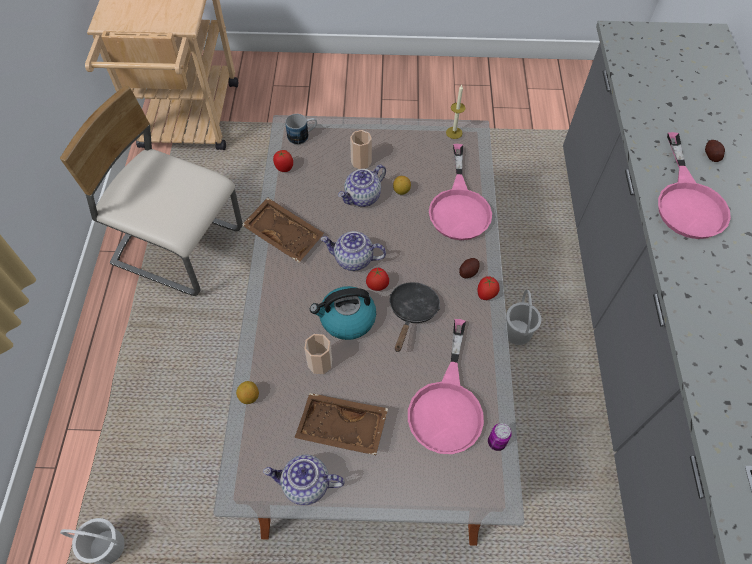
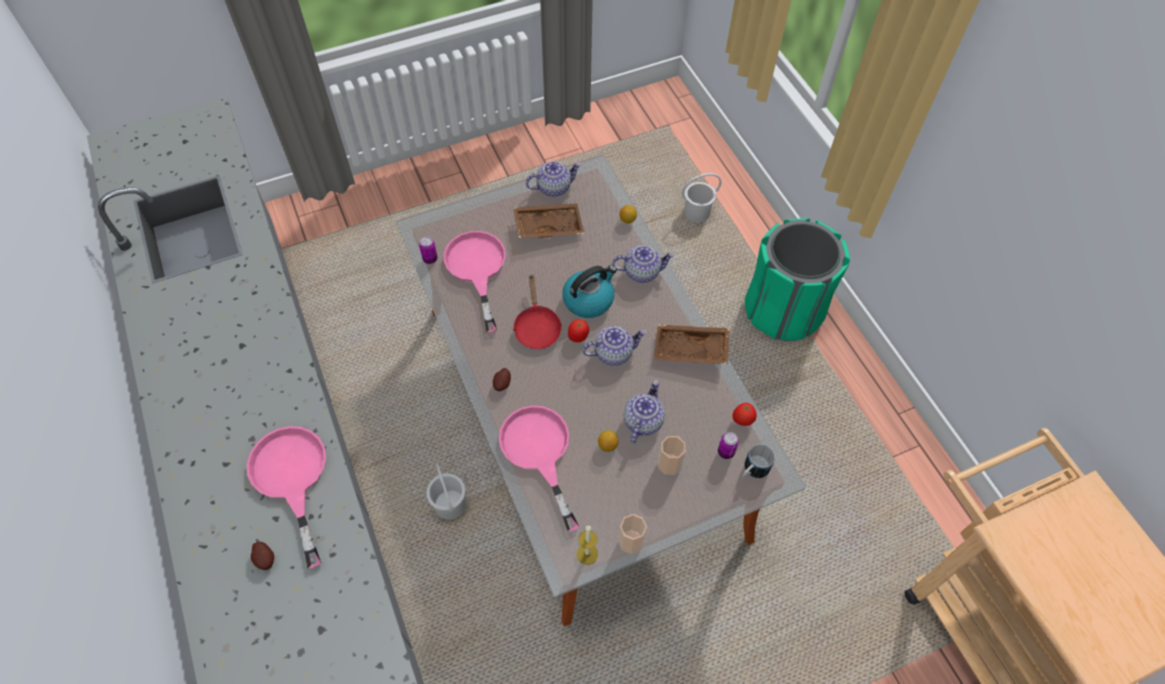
camera: 155 degrees right, 0 degrees up
beige chair [60,86,243,296] -> none
cup [304,334,332,374] -> cup moved to [618,514,647,554]
black frying pan [390,282,440,352] -> red frying pan [513,274,562,350]
tomato [477,276,499,300] -> none
none -> teapot [612,245,675,283]
none -> can [718,432,739,459]
none -> green trash can [745,218,850,341]

